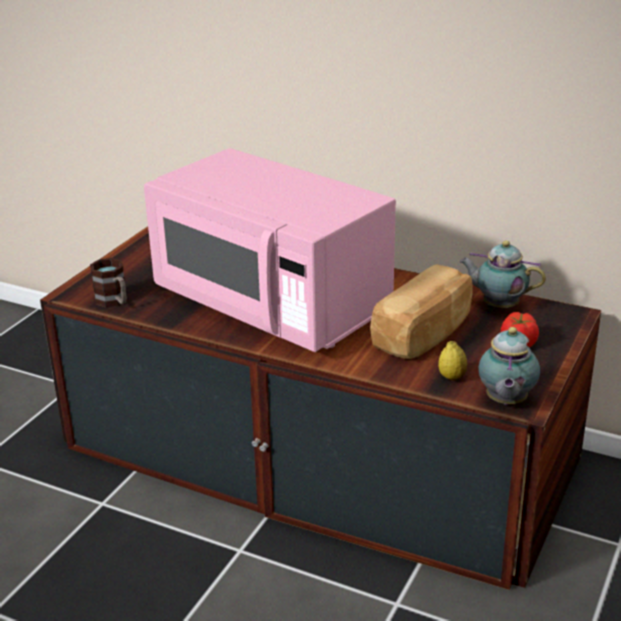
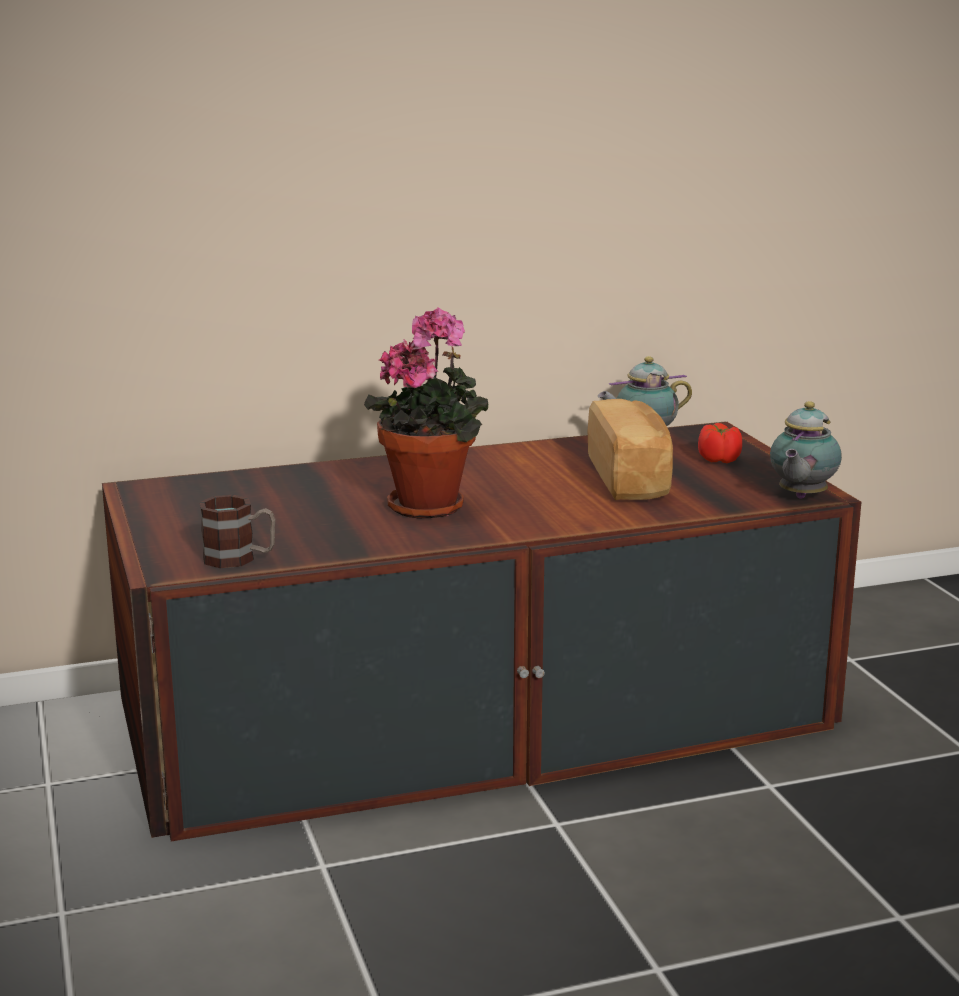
camera: 45 degrees left, 10 degrees down
pink microwave [144,148,396,352] -> potted plant [364,307,489,518]
lemon [438,341,467,381] -> none
teapot [478,327,540,405] -> teapot turned 60 degrees clockwise [770,401,842,499]

